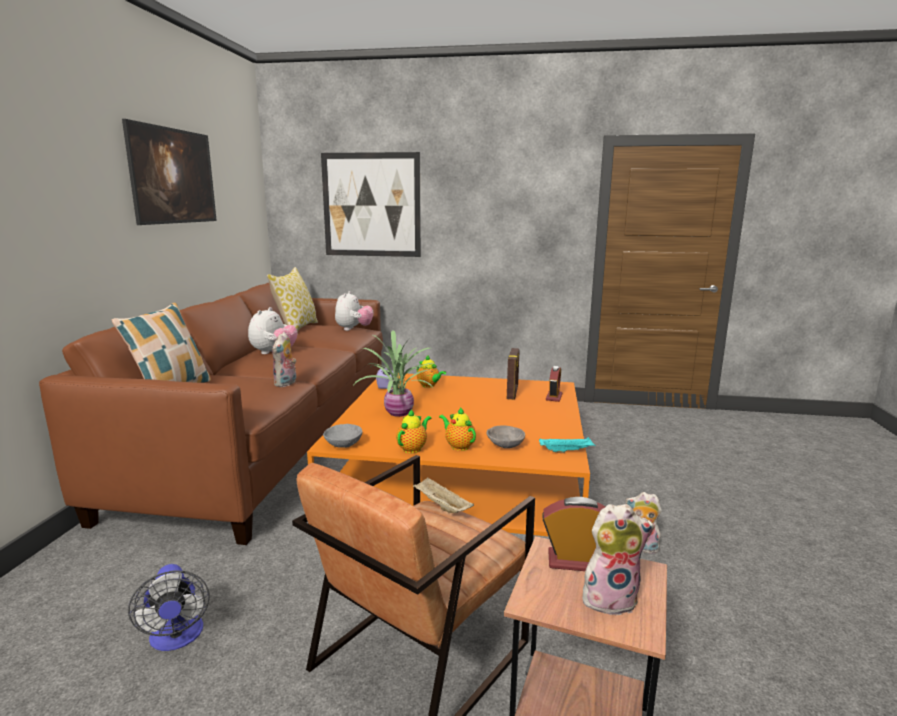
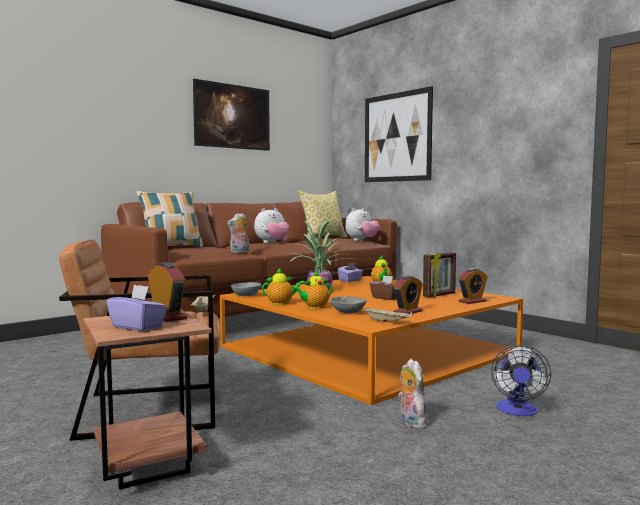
camera: 40 degrees right, 10 degrees down
fan [128,564,210,651] -> fan moved to [491,345,551,416]
teapot [439,407,476,451] -> teapot turned 120 degrees counterclockwise [291,270,332,309]
turquoise tray [539,437,596,453] -> beige tray [362,307,413,323]
plush toy [582,504,655,616] -> purple tissue box [106,285,168,331]
none -> brown tissue box [370,275,396,300]
none -> alarm clock [393,275,423,314]

